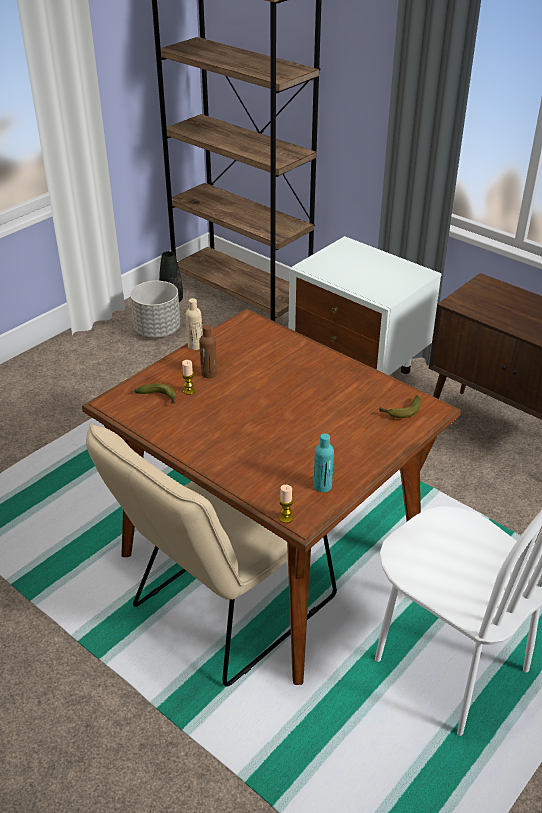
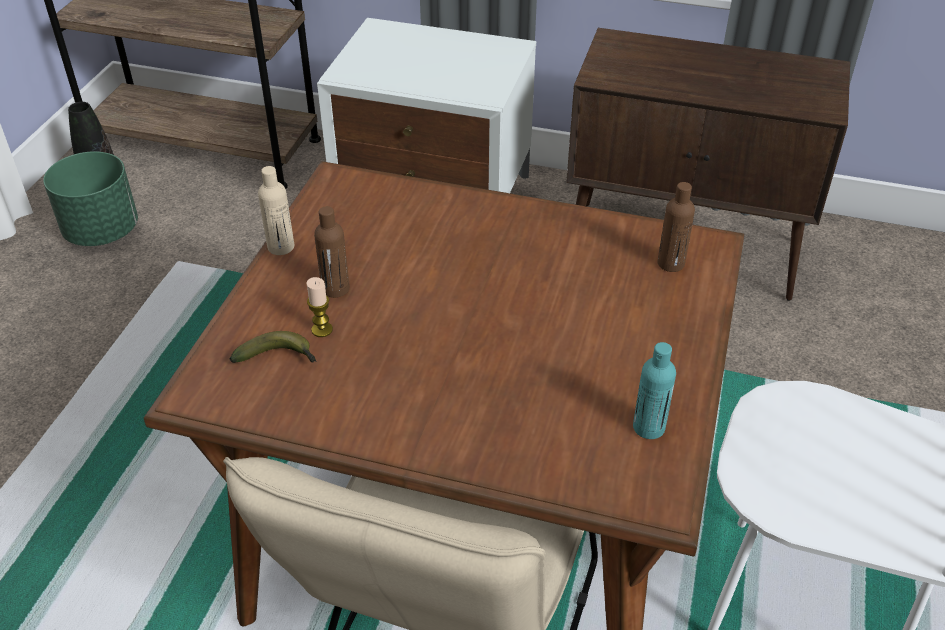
camera: 25 degrees left, 5 degrees up
grey planter [130,281,180,337] -> green planter [43,151,138,246]
candle [279,485,293,523] -> none
banana [379,395,421,418] -> brown bottle [657,182,695,272]

